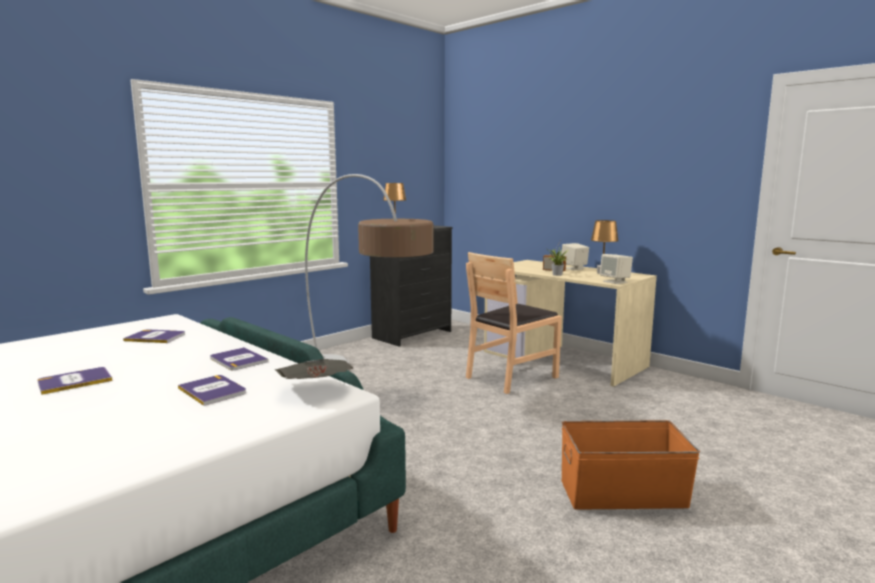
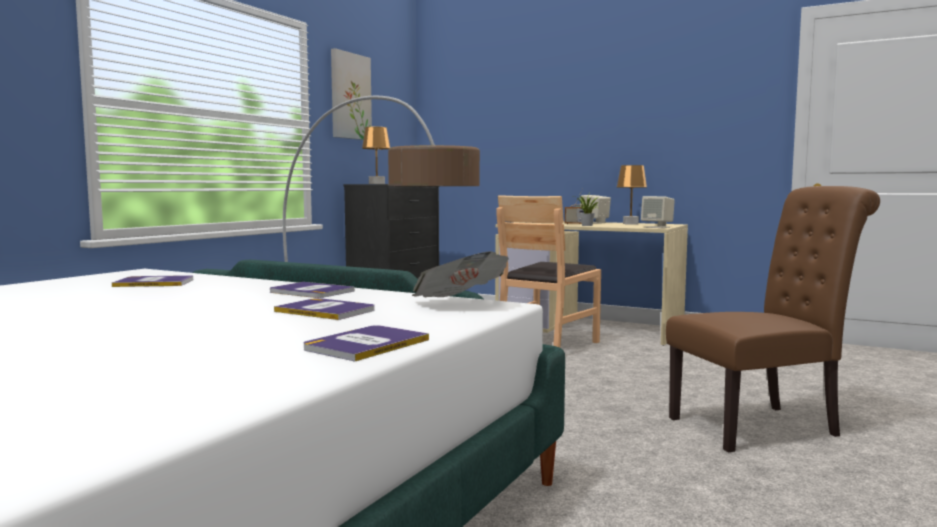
camera: 15 degrees left, 5 degrees down
book [37,367,112,395] -> book moved to [304,325,429,362]
orange storage box [562,420,700,510] -> brown chair [666,186,880,452]
none -> picture [331,48,372,140]

